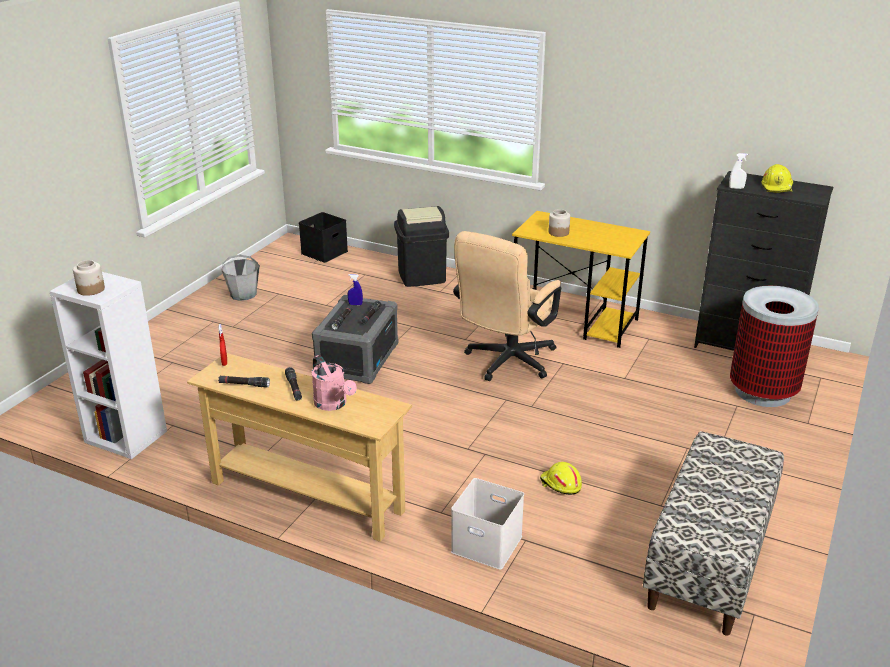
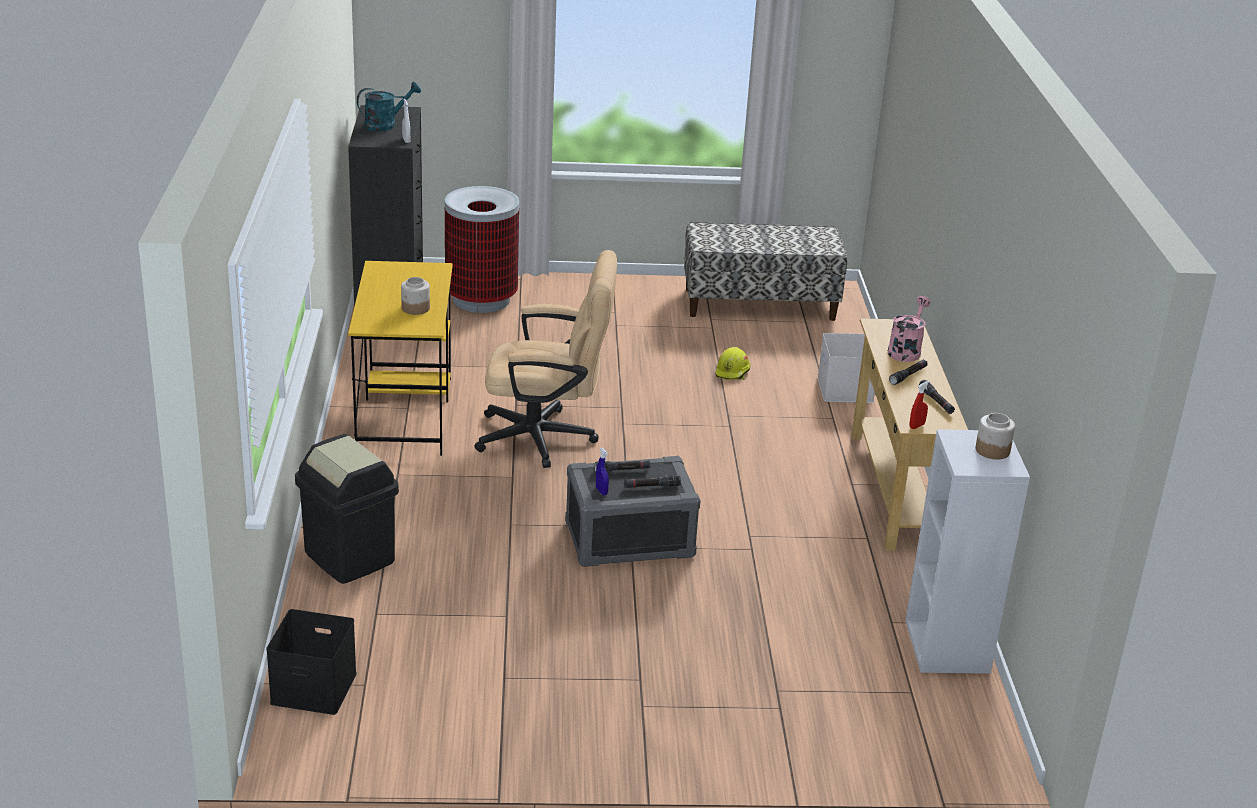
camera: 120 degrees left, 0 degrees up
grey bucket [221,254,260,301] -> none
yellow hard hat [761,164,793,193] -> turquoise watering can [357,82,421,131]

